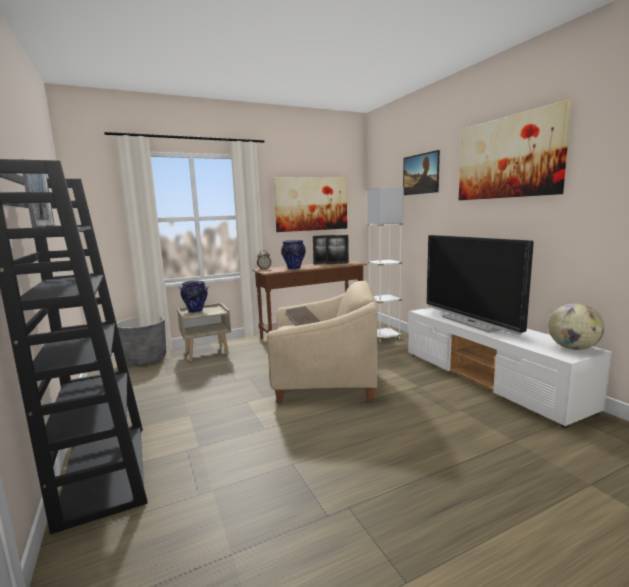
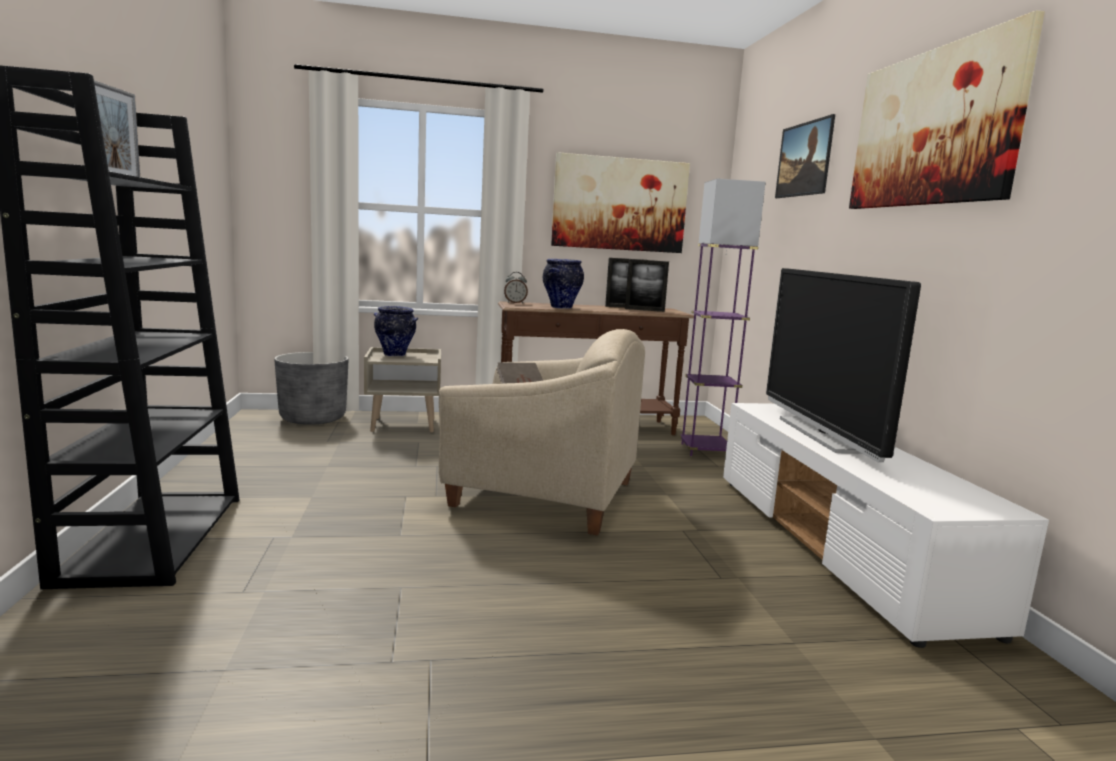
camera: 15 degrees right, 0 degrees up
white floor lamp [367,188,404,342] -> purple floor lamp [679,179,766,456]
globe [548,304,604,350] -> none

